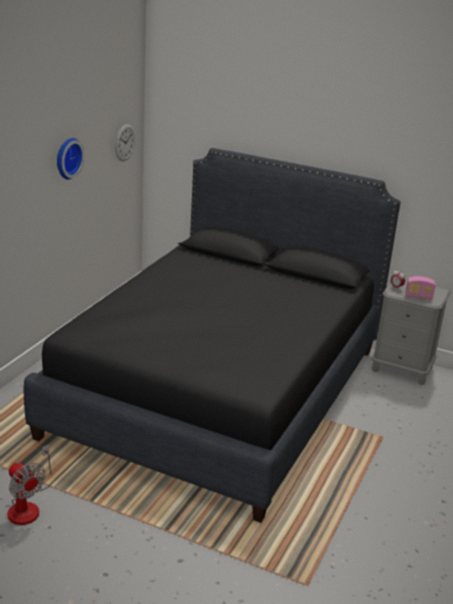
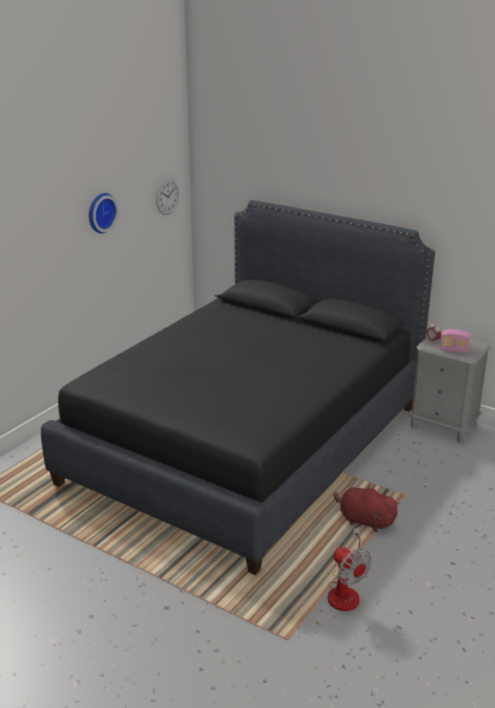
camera: 10 degrees right, 0 degrees up
fan [8,444,52,525] -> fan moved to [328,527,372,611]
none -> red plush toy [334,485,399,532]

